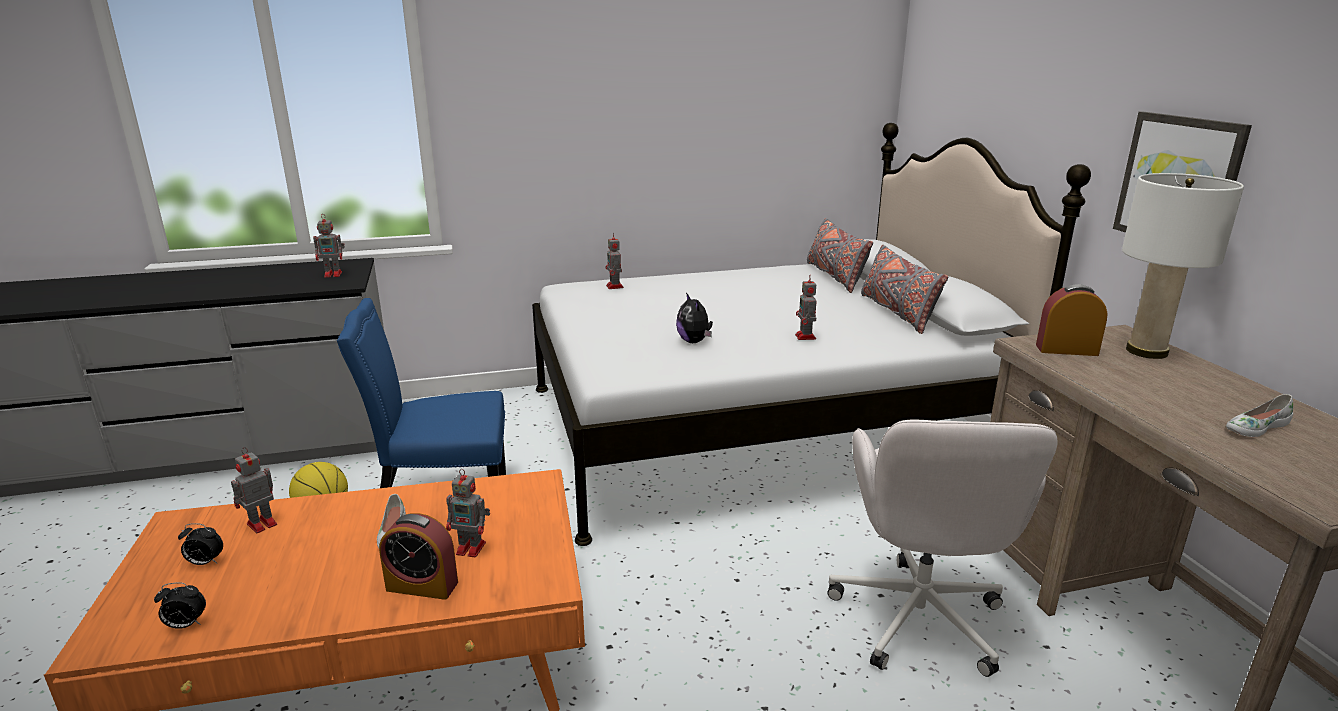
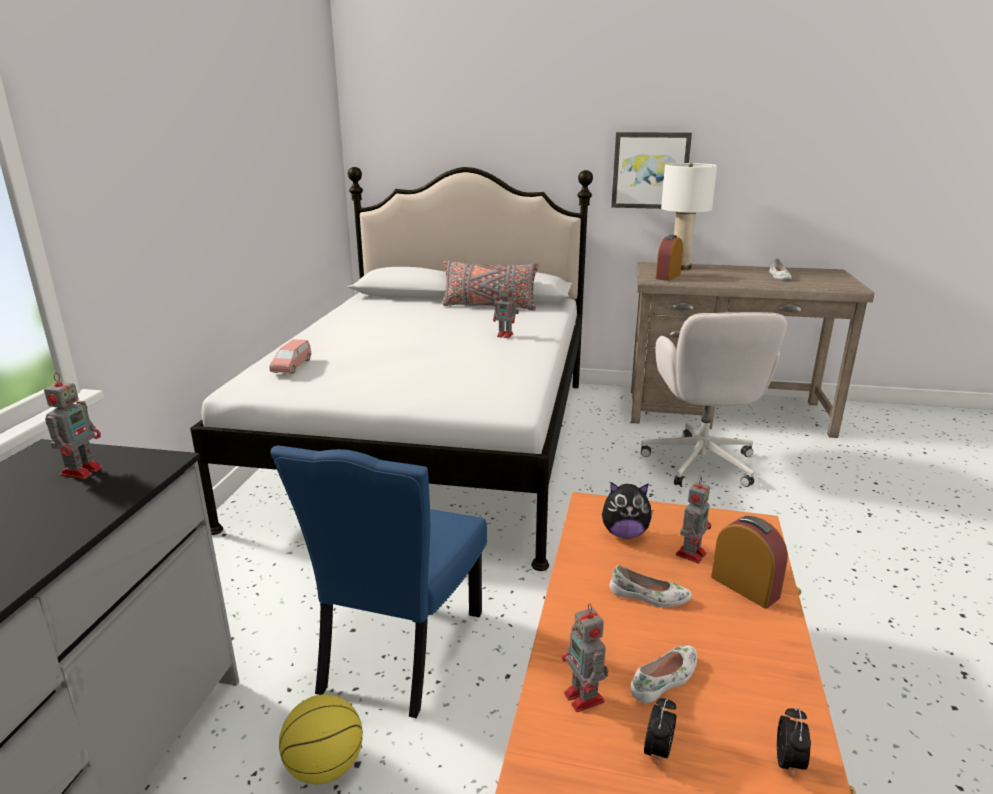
camera: 65 degrees left, 0 degrees up
alarm clock [379,513,458,600] -> alarm clock turned 75 degrees counterclockwise [711,516,788,609]
toy robot [605,233,624,289] -> pink toy car [269,339,311,374]
plush toy [676,293,713,343] -> plush toy moved to [602,482,653,539]
grey pillow [807,218,873,293] -> none
white office chair [827,420,1058,677] -> white office chair turned 60 degrees clockwise [641,312,787,487]
none -> white shoe [631,645,697,703]

